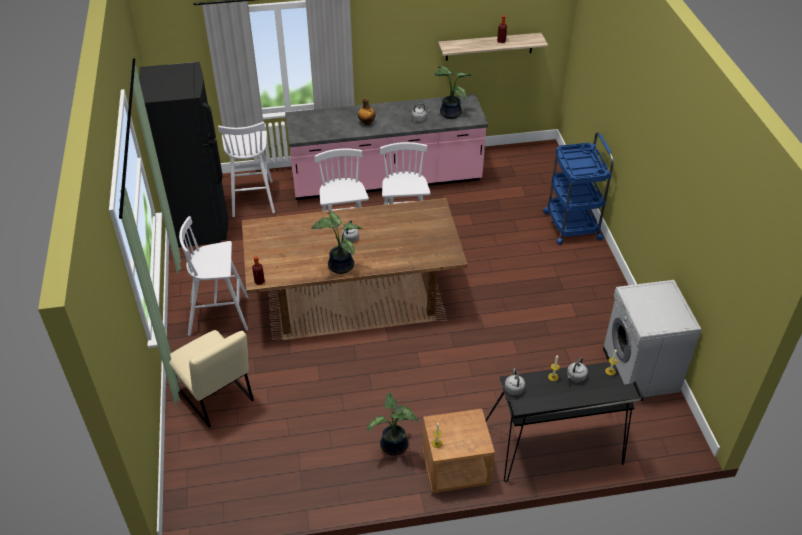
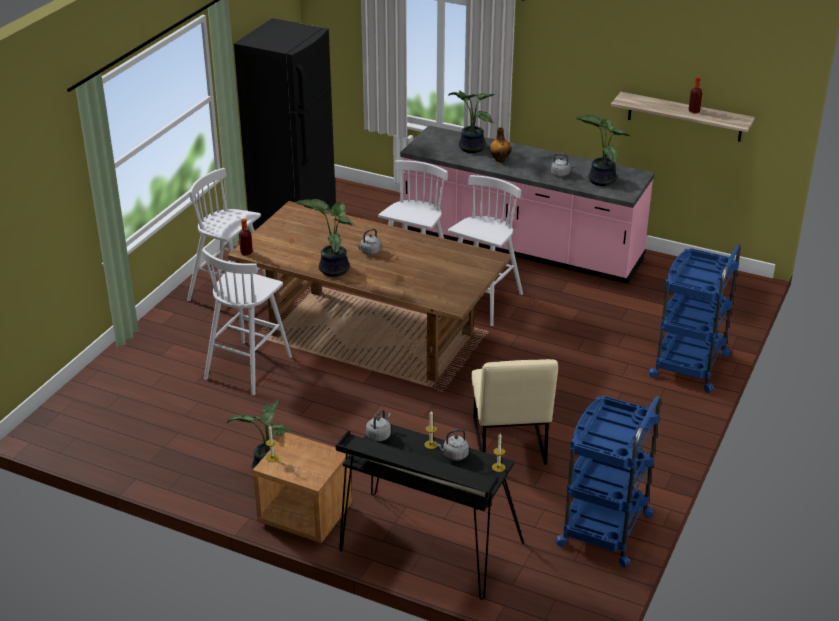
camera: 35 degrees right, 10 degrees down
beige chair [170,330,254,427] -> beige chair moved to [471,359,558,464]
white stool [218,121,275,217] -> white stool moved to [202,249,292,395]
white washing machine [603,280,702,397] -> blue cart [555,395,661,568]
none -> potted plant [448,91,494,153]

